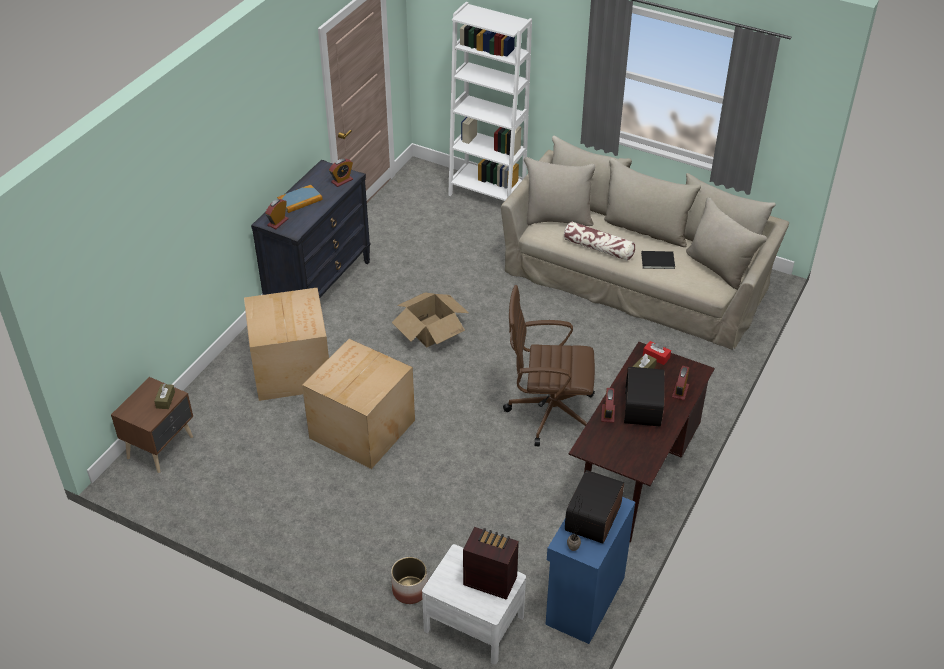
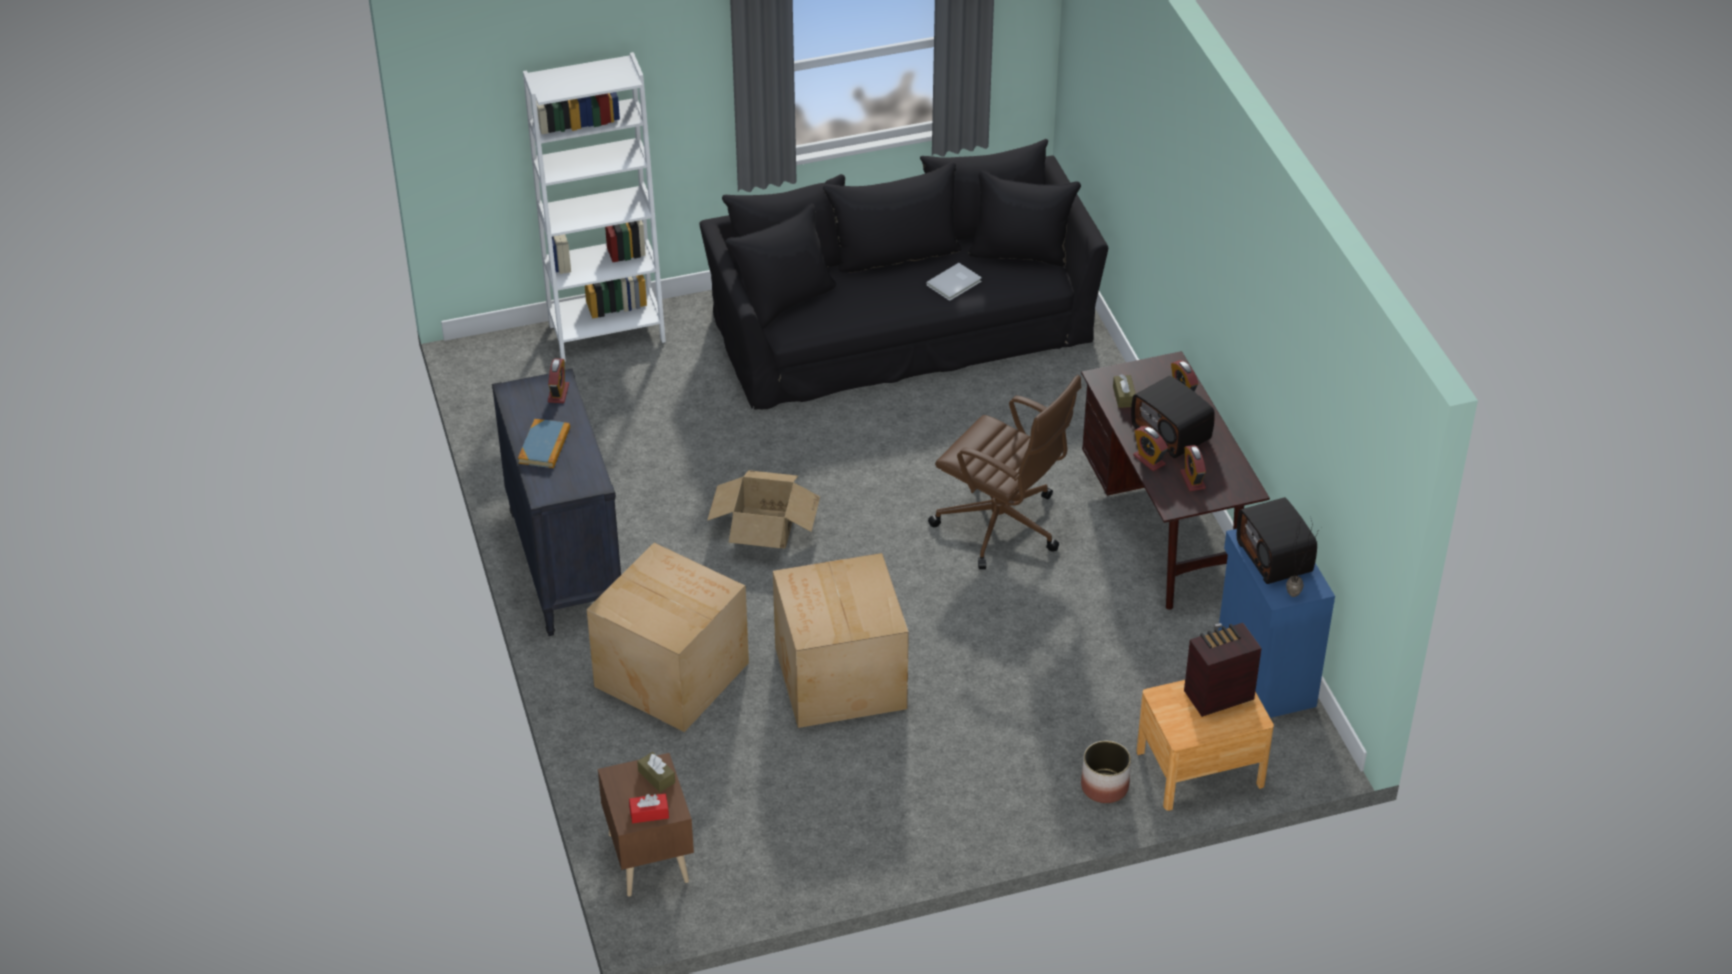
camera: 45 degrees left, 0 degrees up
alarm clock [265,199,288,229] -> alarm clock moved to [1180,445,1206,491]
white nightstand [422,544,526,665] -> brown nightstand [1136,680,1274,811]
beige sofa [501,136,789,350] -> black sofa [699,139,1108,409]
brown office chair [503,285,595,446] -> brown office chair turned 105 degrees counterclockwise [928,375,1081,569]
pillow [564,221,635,261] -> none
black book [641,251,675,269] -> white book [926,263,982,301]
red tissue box [643,341,671,365] -> red tissue box moved to [629,793,669,823]

